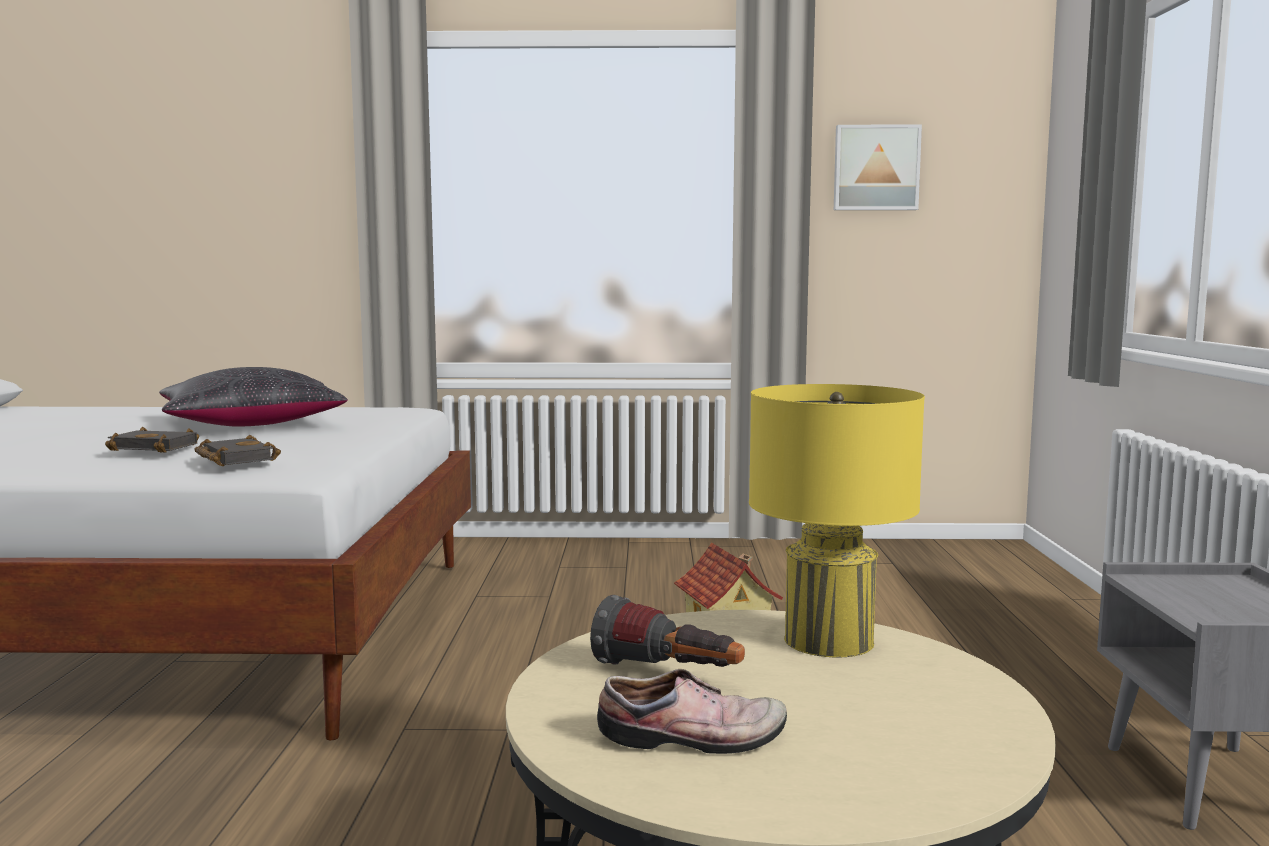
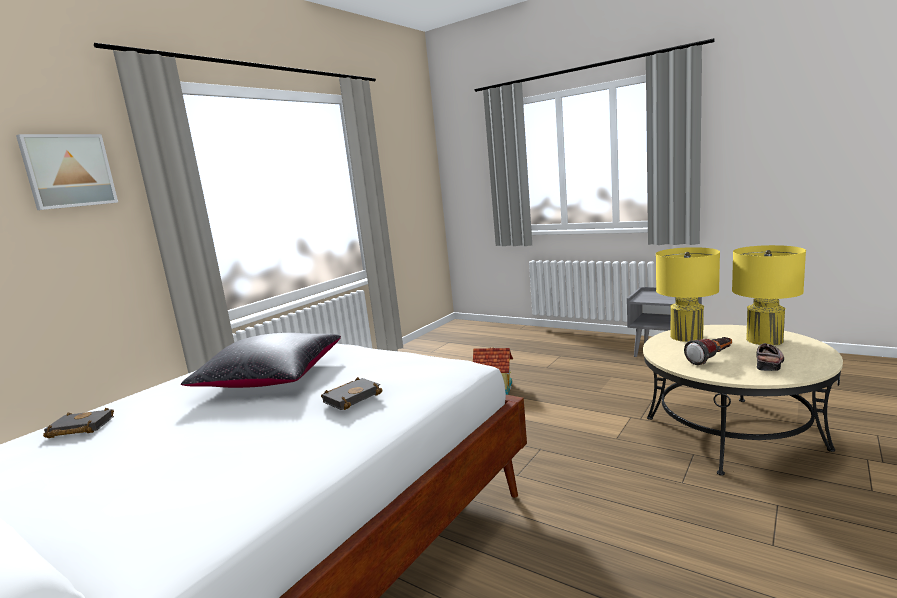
camera: 55 degrees left, 5 degrees up
black book [194,435,281,466] -> black book moved to [43,408,114,438]
picture [834,125,922,210] -> picture moved to [16,134,118,210]
none -> yellow table lamp [732,245,806,346]

